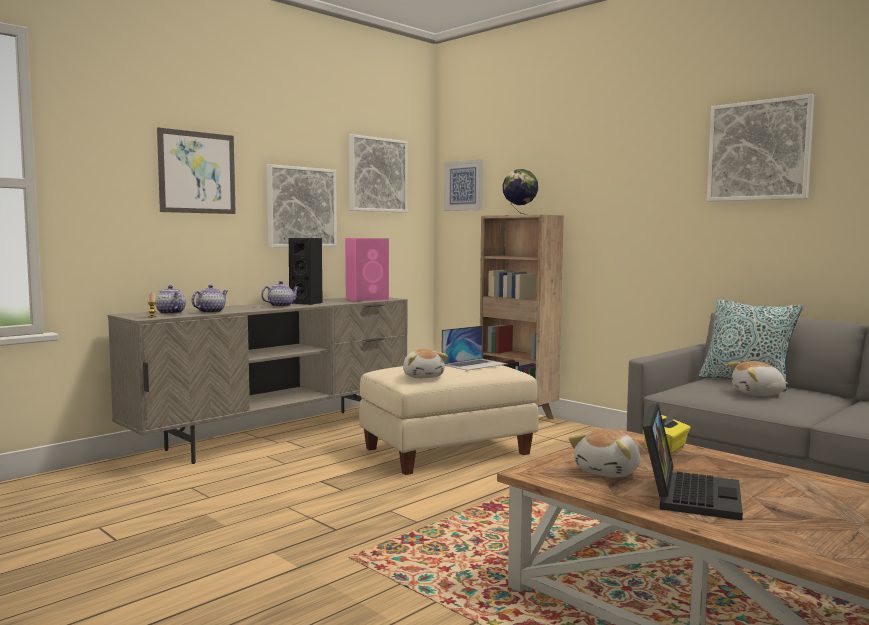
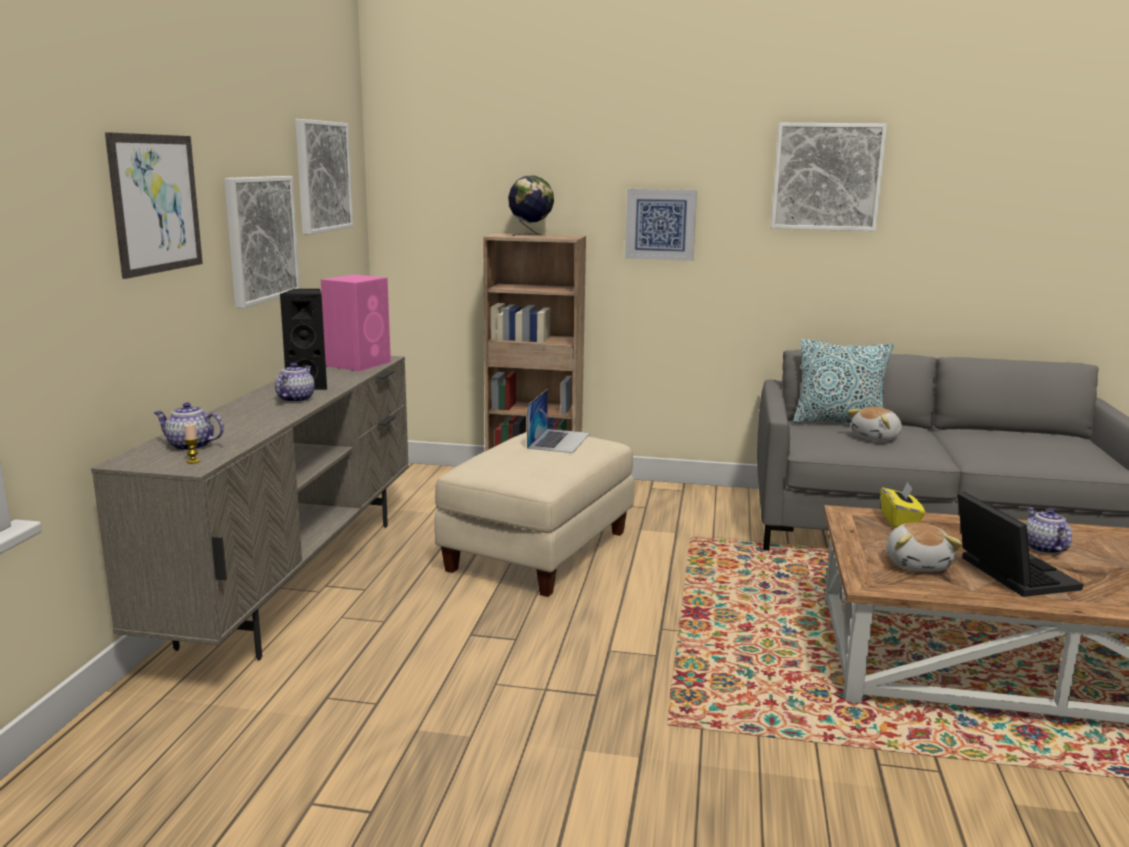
camera: 35 degrees left, 10 degrees up
teapot [192,285,228,313] -> teapot moved to [1025,507,1072,554]
plush toy [403,349,448,378] -> none
picture [444,159,483,211] -> picture moved to [625,189,697,261]

